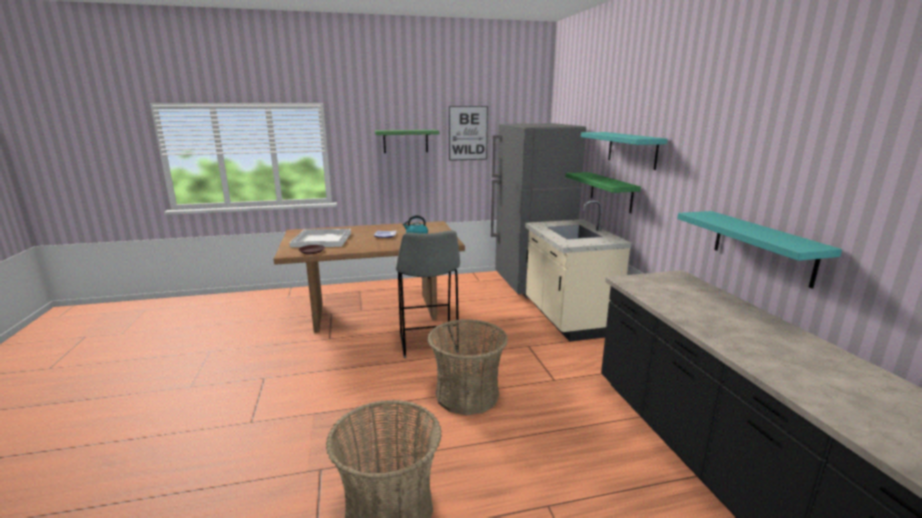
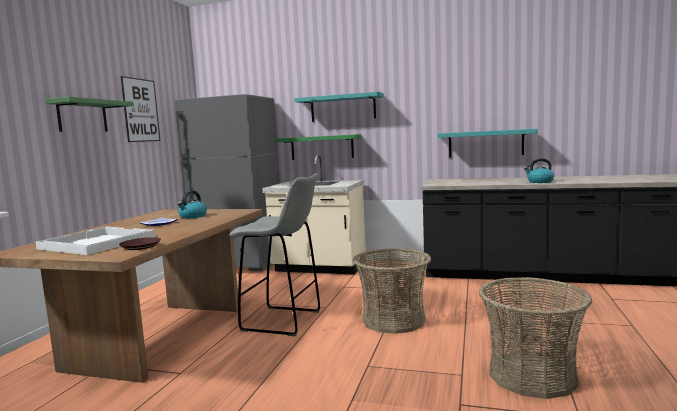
camera: 60 degrees left, 10 degrees down
none -> kettle [524,158,554,183]

